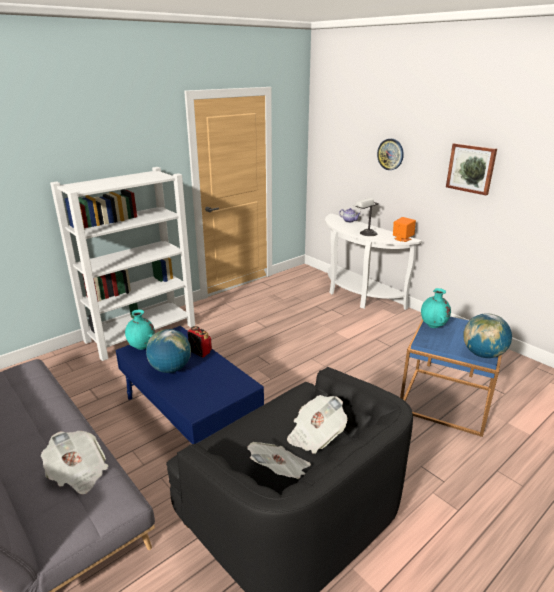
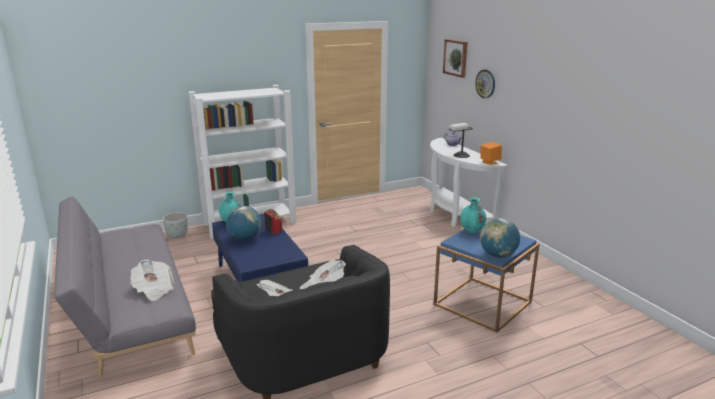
camera: 15 degrees right, 5 degrees down
picture [446,143,497,195] -> picture moved to [443,39,468,78]
none -> grey planter [163,212,188,238]

